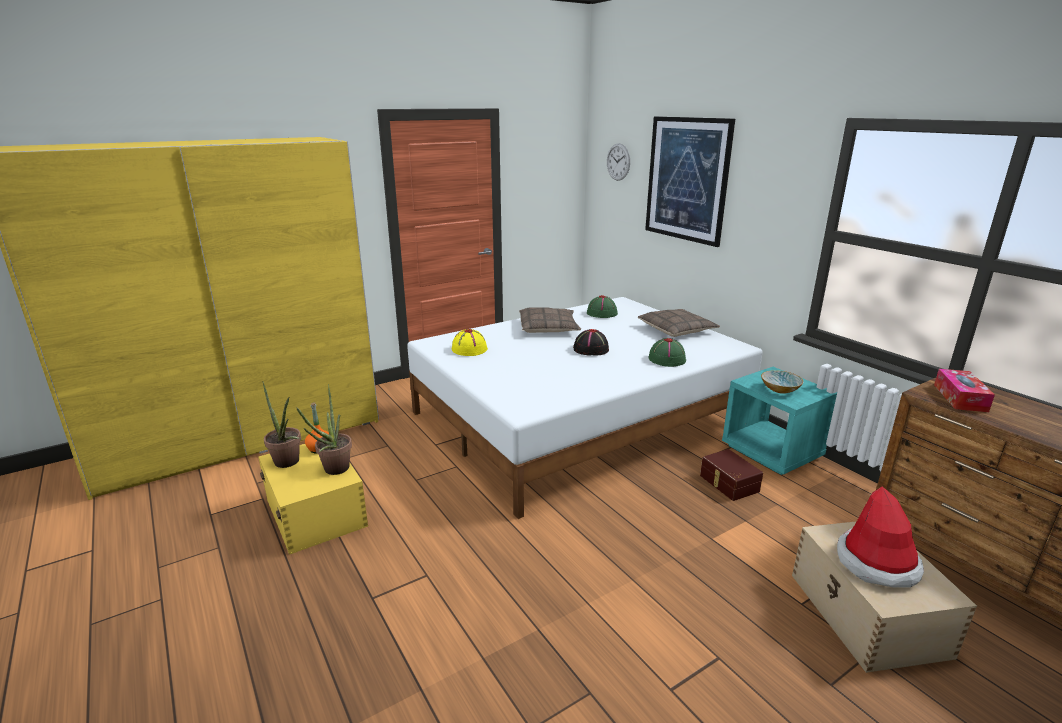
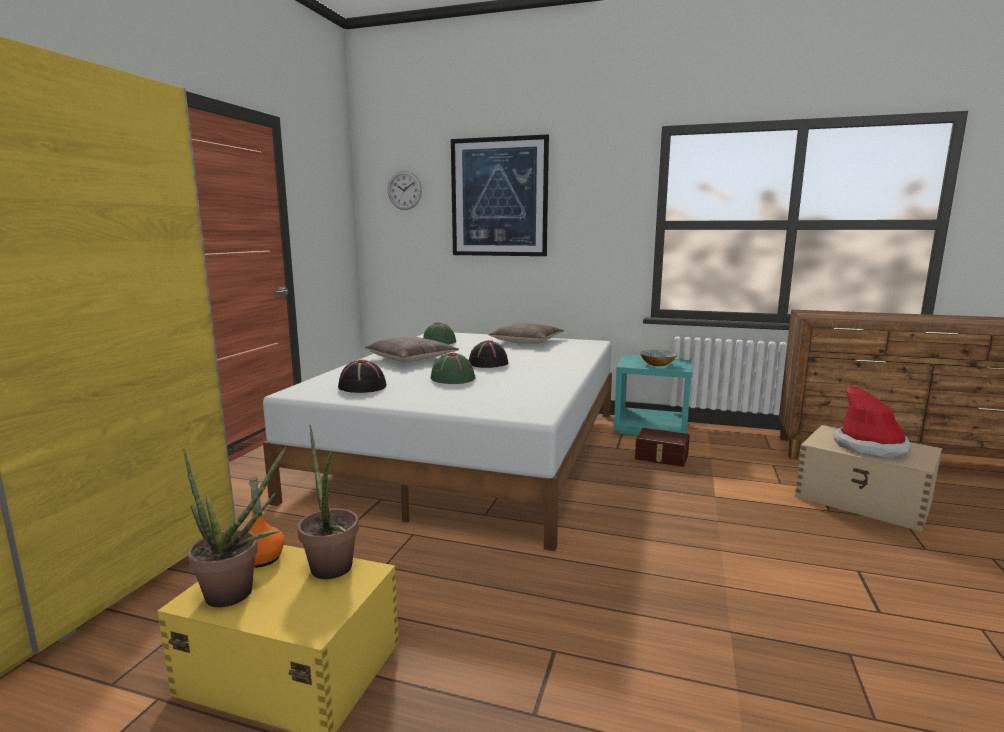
camera: 40 degrees left, 10 degrees down
yellow hat [452,329,488,356] -> black hat [338,360,387,393]
green hat [648,338,686,367] -> green hat moved to [431,353,476,384]
tissue box [934,369,995,412] -> none

